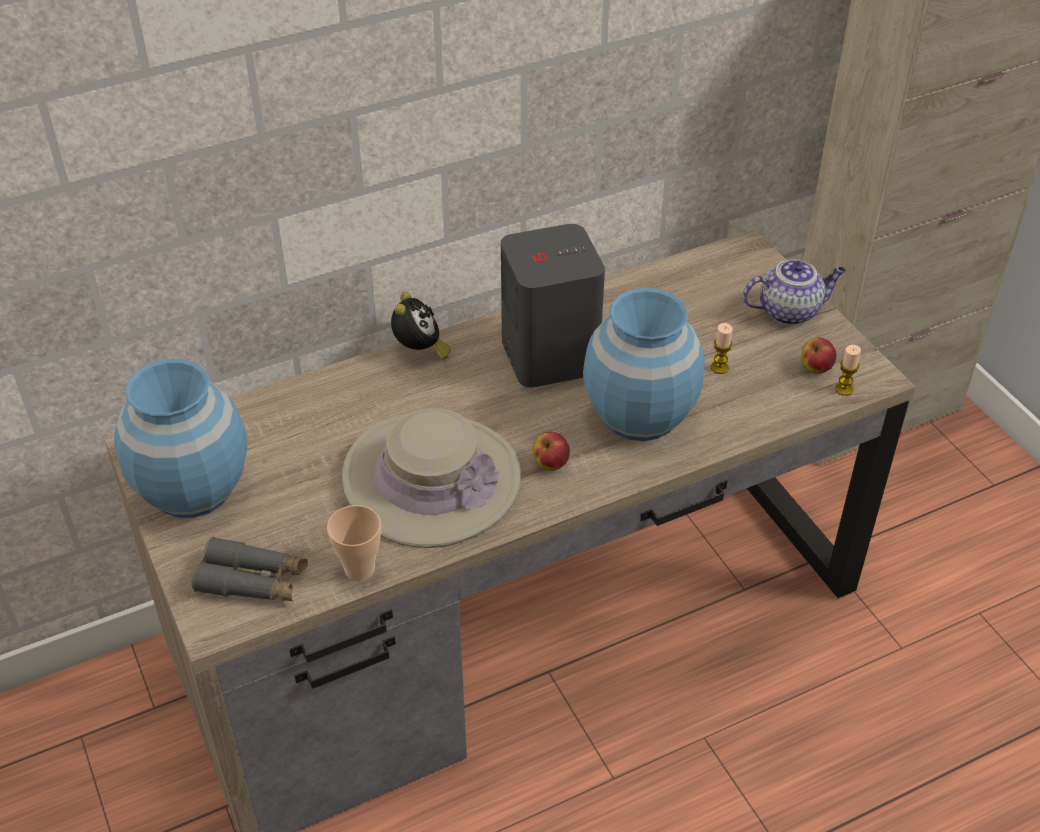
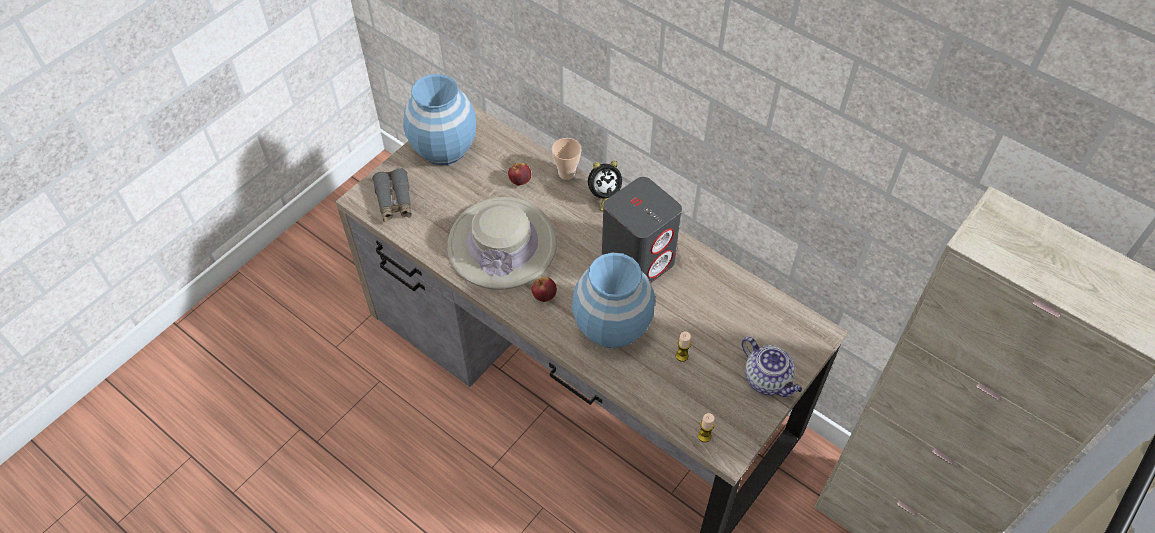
camera: 65 degrees right, 10 degrees up
cup [327,505,381,581] -> cup moved to [552,138,581,180]
apple [801,338,837,374] -> apple moved to [508,163,531,185]

